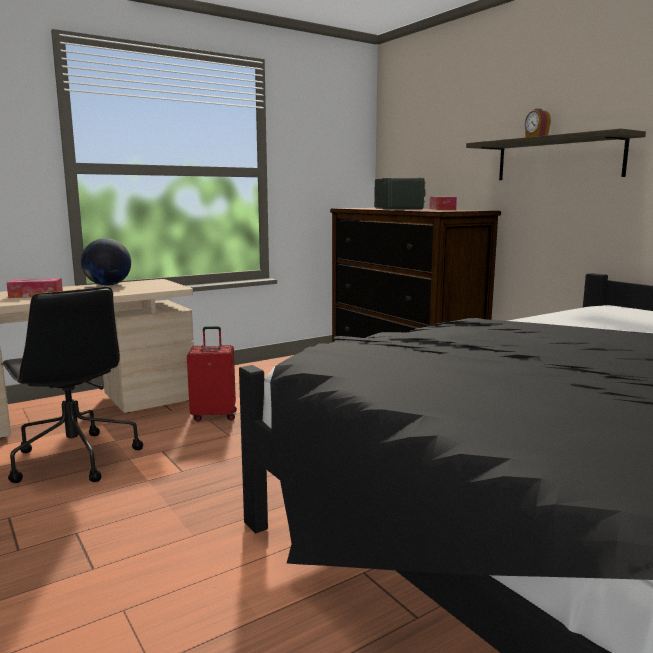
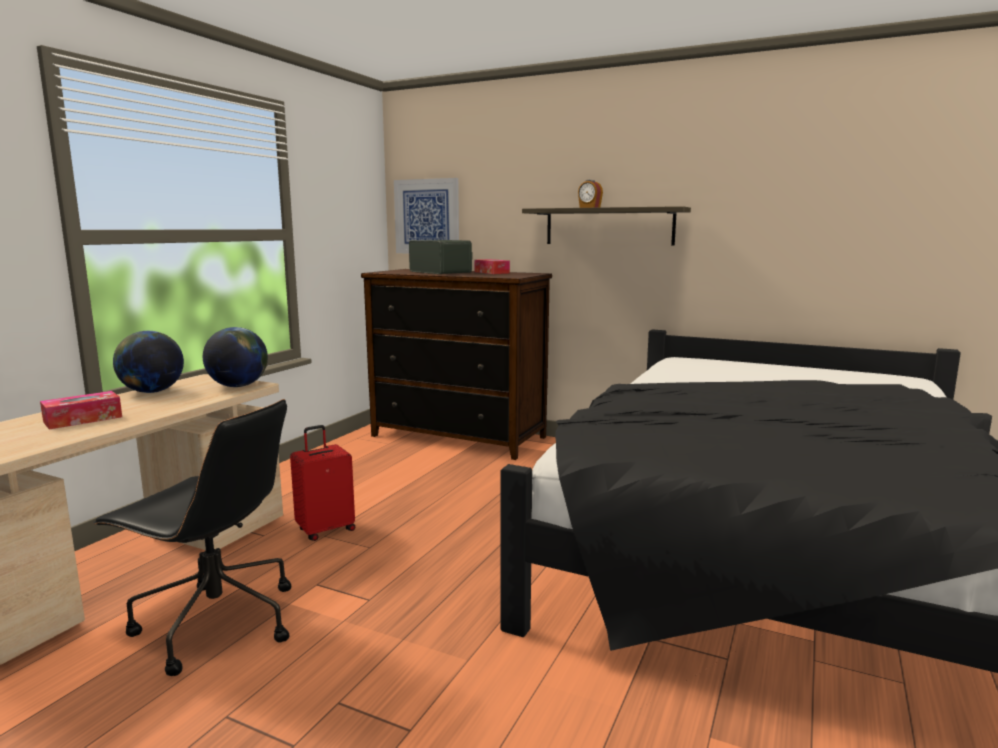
camera: 30 degrees left, 0 degrees up
none -> globe [203,327,268,387]
none -> picture [394,178,459,253]

